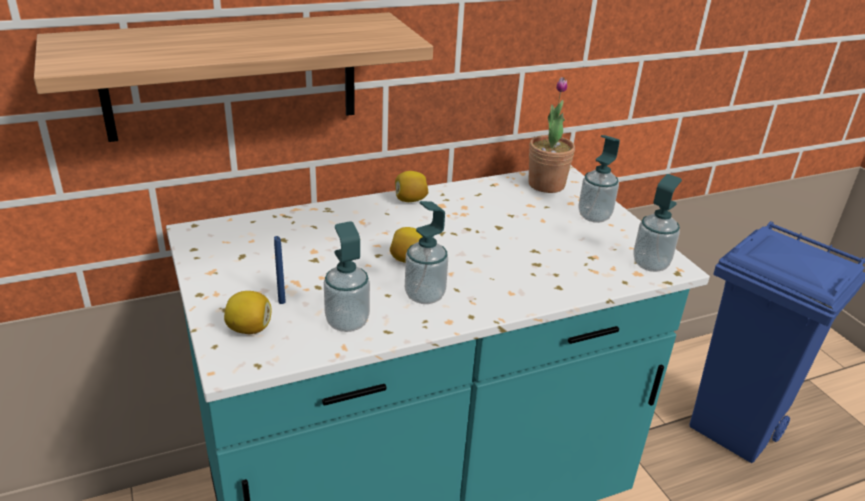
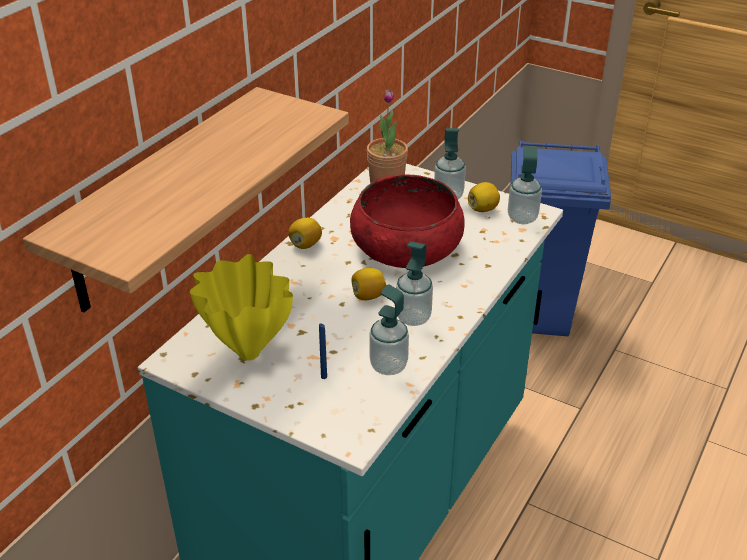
camera: 35 degrees left, 5 degrees up
lemon [224,291,272,334] -> lemon moved to [468,182,500,212]
none -> yellow vase [190,254,293,361]
none -> red bowl [350,174,465,268]

